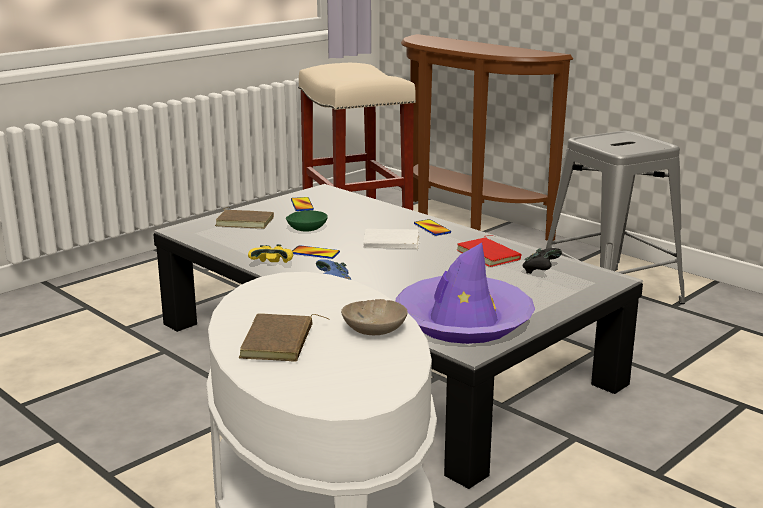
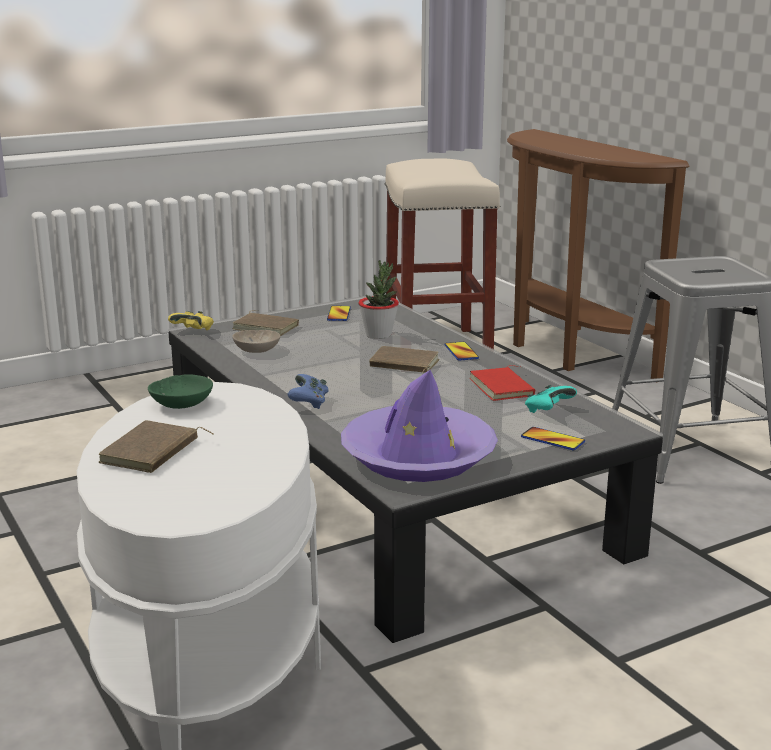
camera: 15 degrees right, 0 degrees up
yellow game controller [248,244,293,263] -> yellow game controller moved to [168,311,214,330]
green bowl [286,210,328,232] -> green bowl moved to [148,374,213,409]
phone [292,245,340,259] -> phone moved to [521,427,585,450]
beige bowl [341,299,408,335] -> beige bowl moved to [232,330,280,353]
white book [363,229,420,249] -> brown book [369,346,440,373]
black game controller [523,248,562,274] -> turquoise game controller [525,385,577,413]
none -> potted plant [358,260,399,339]

